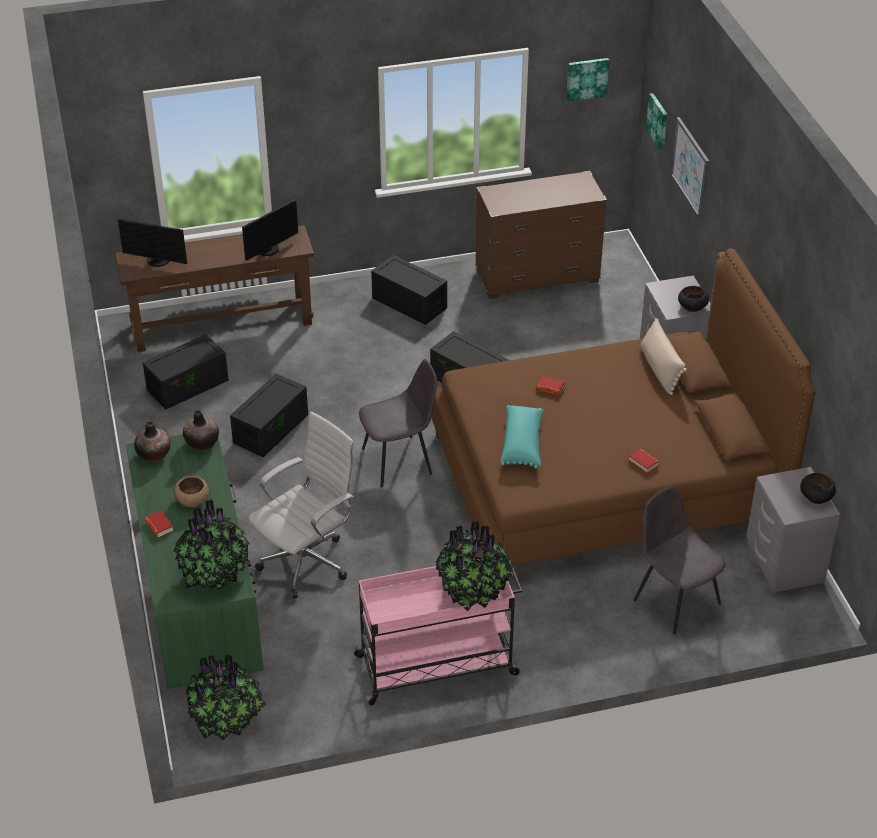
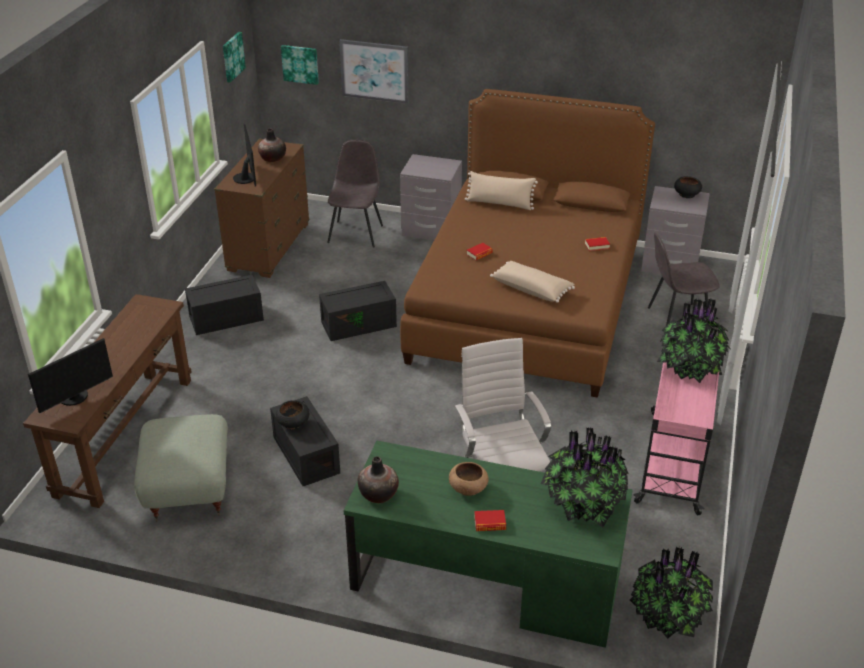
camera: 60 degrees left, 5 degrees down
black storage box [143,334,229,410] -> grey ottoman [134,414,228,522]
vase [183,410,219,451] -> vase moved to [258,129,286,162]
monitor [242,199,298,261] -> monitor moved to [233,124,256,186]
grey chair [359,359,437,487] -> grey chair moved to [327,140,383,247]
turquoise pillow [500,405,544,468] -> beige pillow [490,261,575,303]
black bowl [678,286,709,312] -> black bowl moved to [276,400,309,429]

